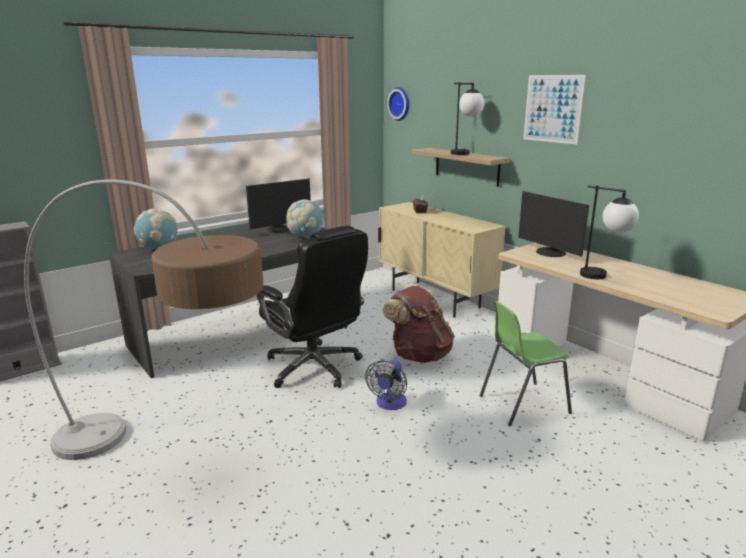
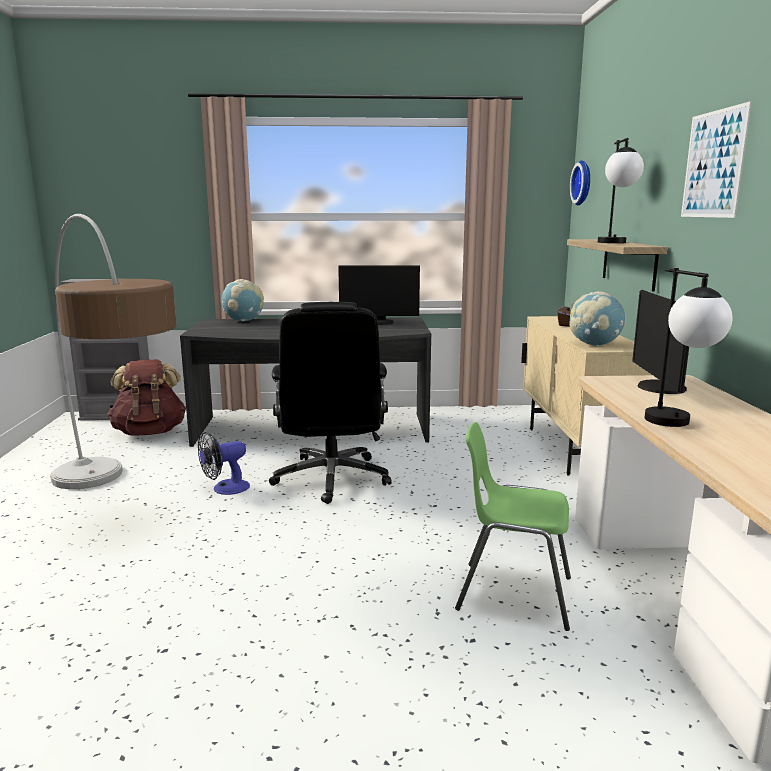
camera: 35 degrees right, 5 degrees down
globe [286,199,324,238] -> globe moved to [570,291,626,346]
fan [365,360,407,410] -> fan moved to [198,432,250,495]
brown backpack [383,286,455,363] -> brown backpack moved to [108,360,186,436]

